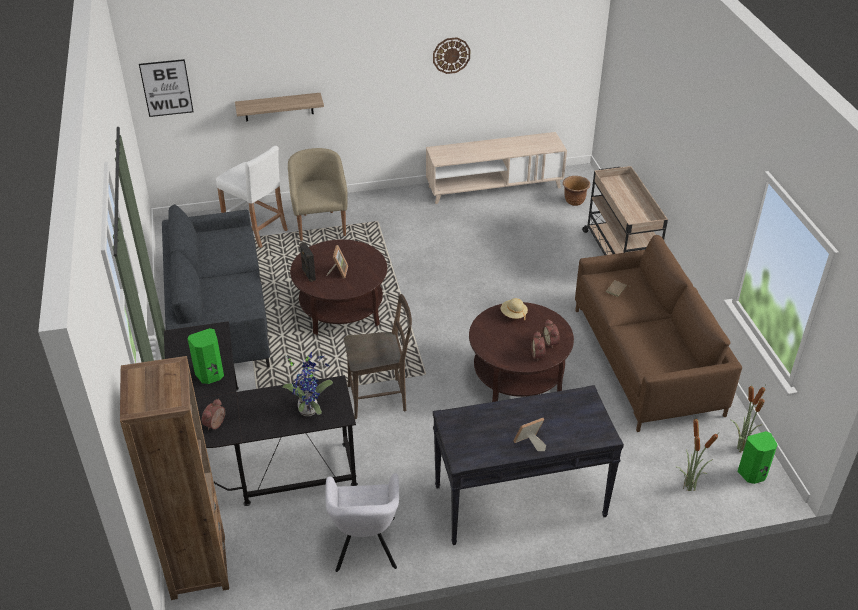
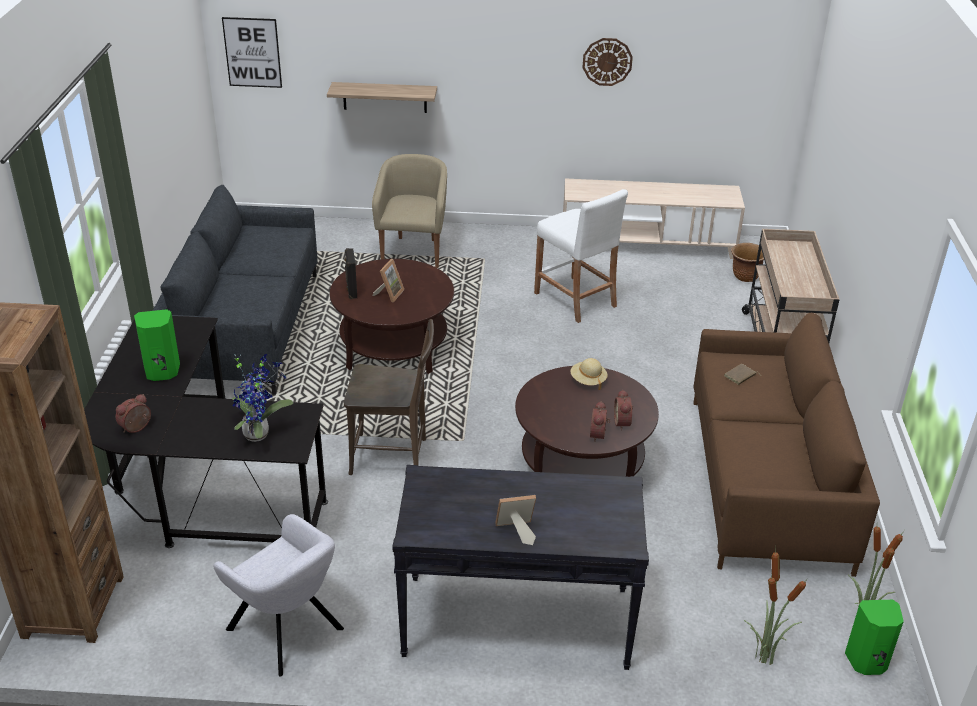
camera: 15 degrees right, 5 degrees down
white stool [216,146,288,248] -> white stool moved to [534,189,628,323]
grey armchair [326,473,399,572] -> grey armchair turned 60 degrees counterclockwise [213,514,344,677]

